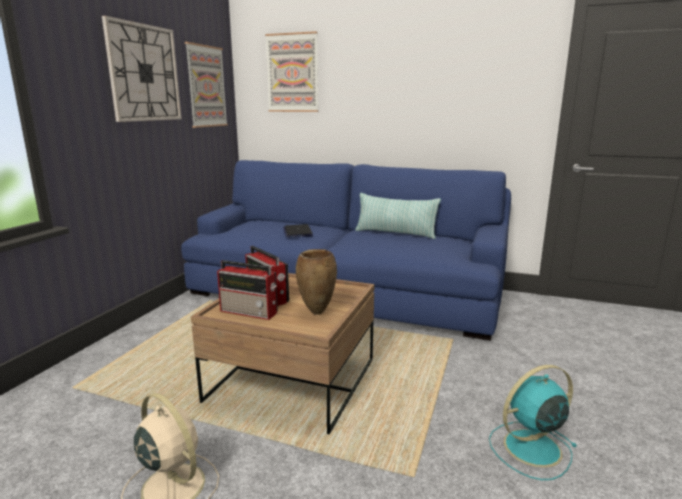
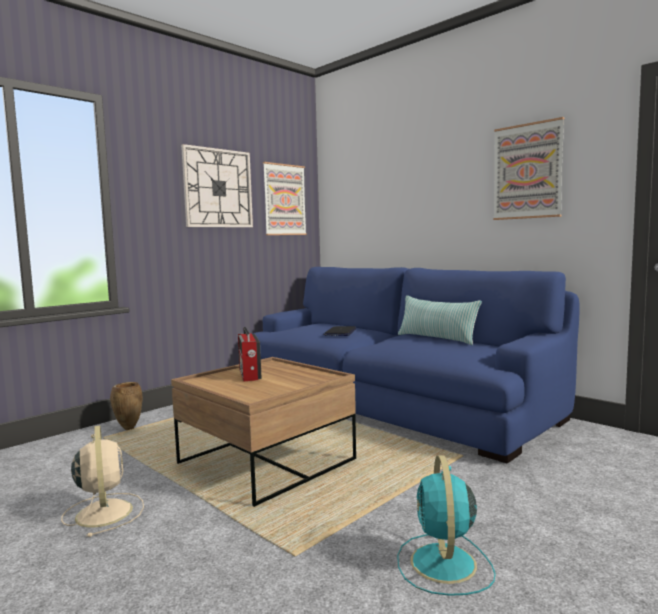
camera: 25 degrees right, 10 degrees down
radio [217,260,278,320] -> none
picture [265,31,319,112] -> picture moved to [493,117,564,220]
brown vase [296,249,337,315] -> brown vase moved to [110,382,142,430]
turquoise fan [489,365,578,480] -> turquoise fan turned 90 degrees counterclockwise [397,455,496,596]

